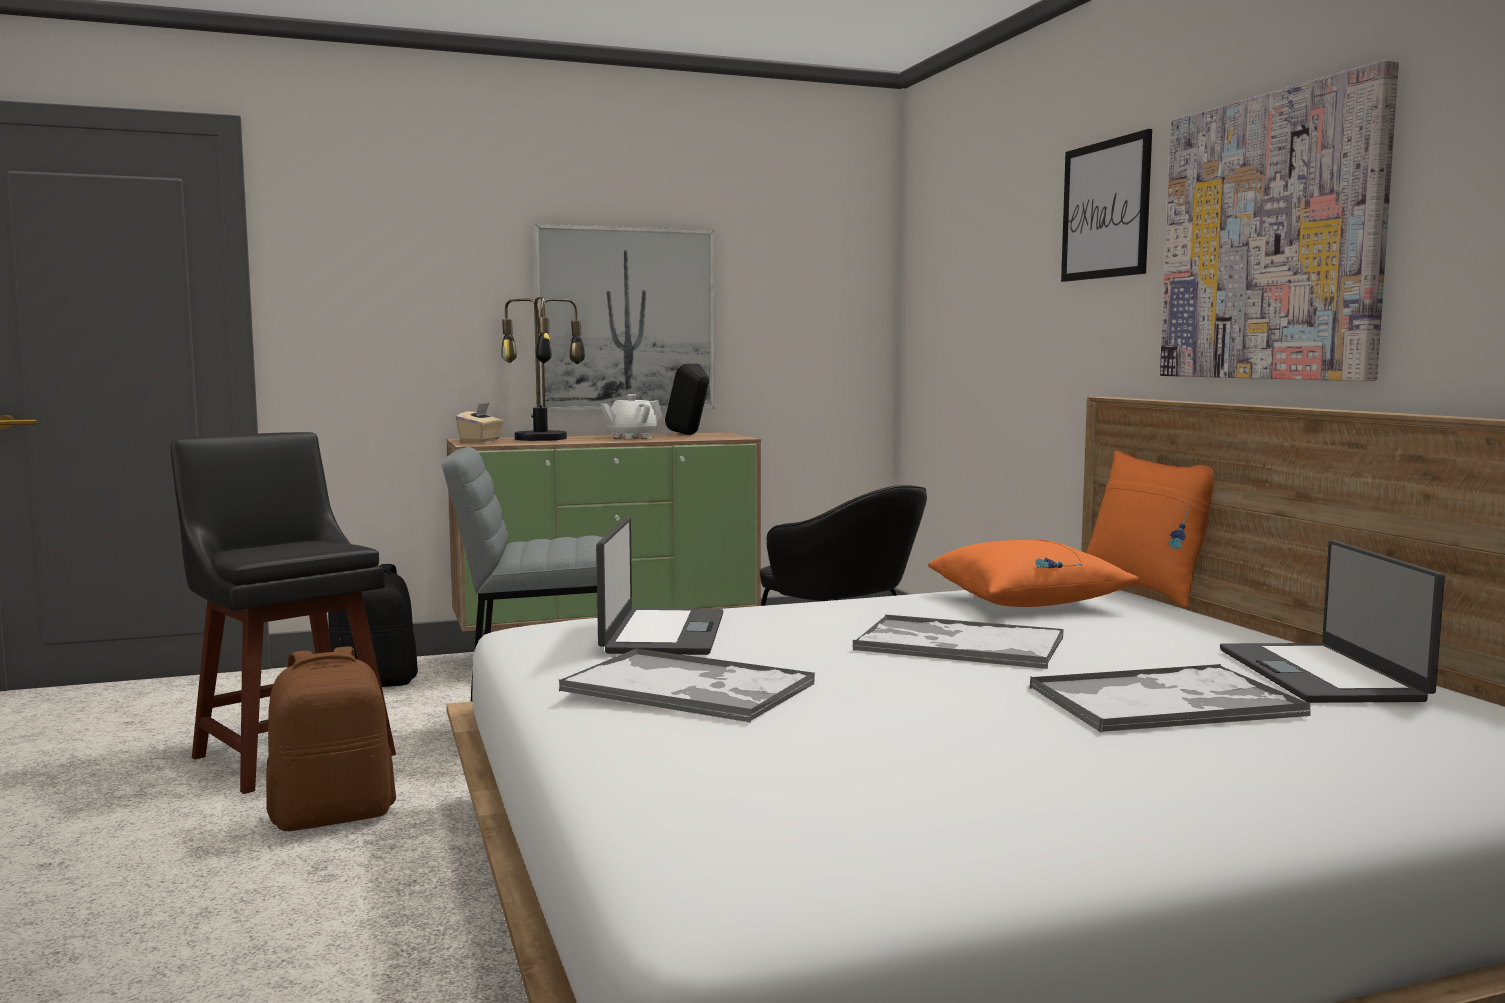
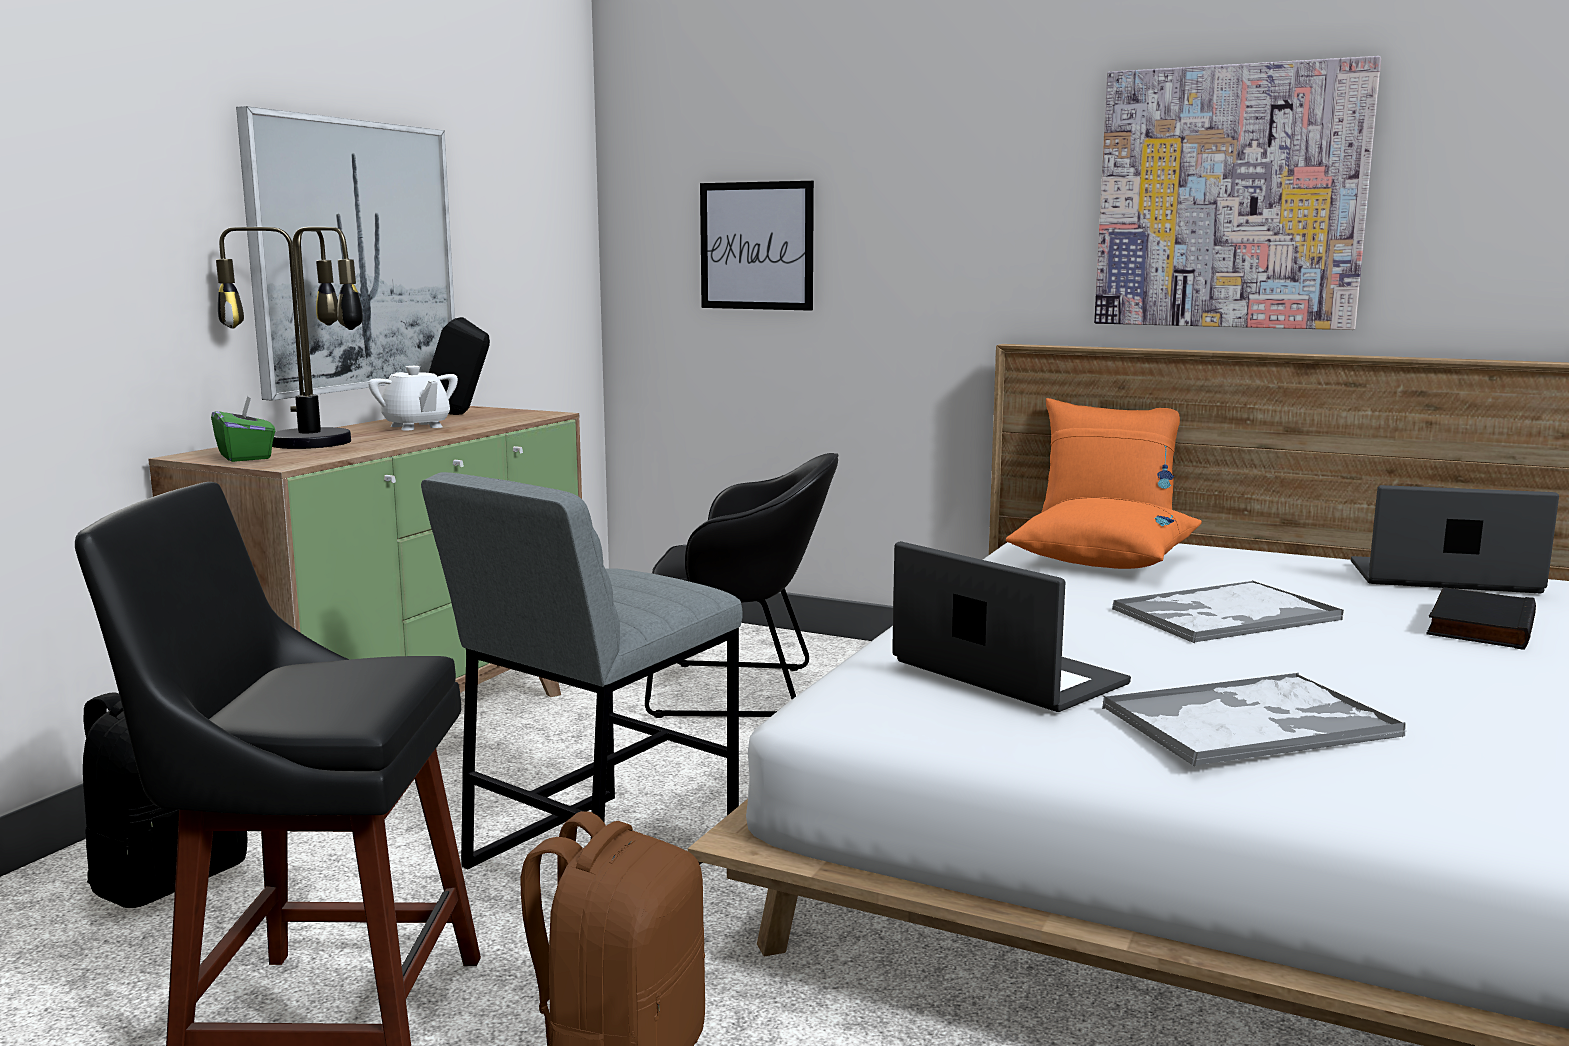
camera: 45 degrees left, 5 degrees up
beige tissue box [455,403,504,442] -> green tissue box [211,396,275,462]
white teapot [601,394,662,439] -> white teapot turned 45 degrees counterclockwise [368,366,458,431]
tray [1029,664,1311,733] -> black book [1427,587,1536,650]
picture [1061,129,1152,282] -> picture moved to [700,181,814,311]
laptop [1220,540,1445,703] -> laptop turned 150 degrees clockwise [1351,485,1559,593]

